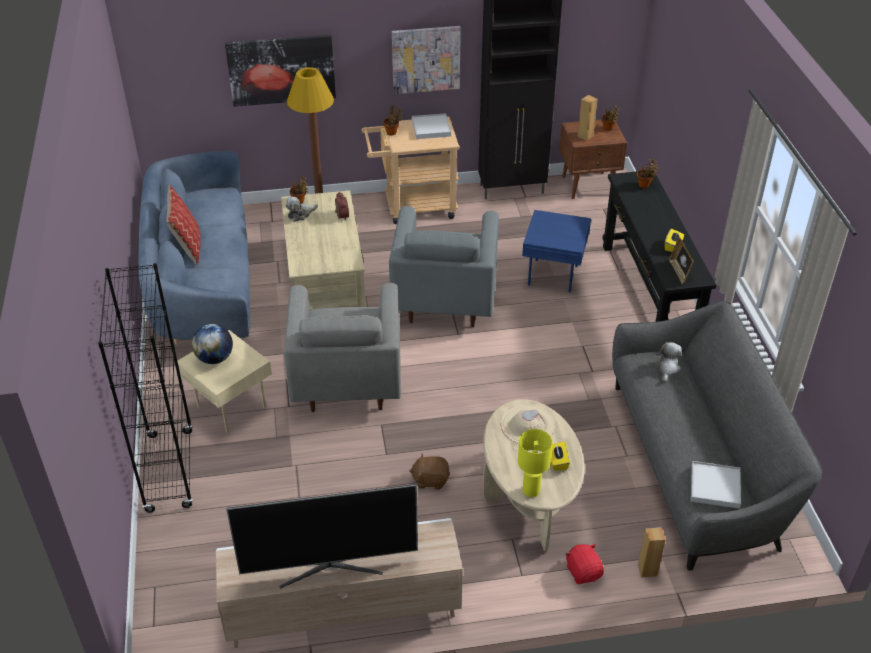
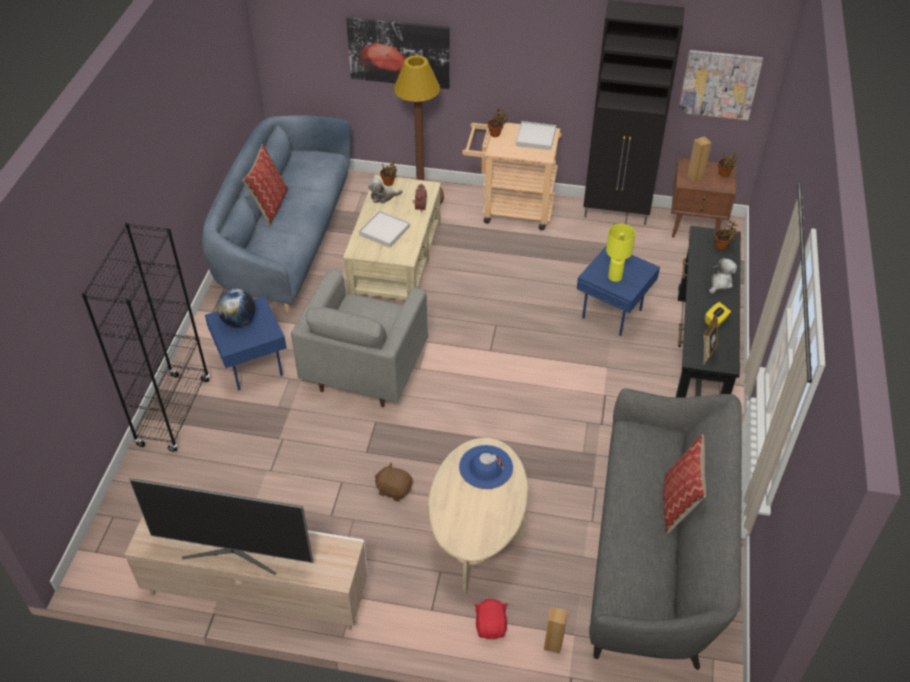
camera: 20 degrees right, 5 degrees up
beige side table [178,330,272,433] -> blue side table [205,296,287,390]
grey armchair [389,206,499,327] -> none
picture [392,26,461,94] -> picture moved to [678,50,763,120]
beige hat [501,405,555,443] -> blue hat [459,445,513,489]
yellow table lamp [518,429,552,497] -> yellow table lamp moved to [606,224,635,282]
yellow tissue box [551,442,570,471] -> none
plush toy [656,342,682,382] -> plush toy moved to [709,258,737,294]
white tray [691,461,741,509] -> white tray moved to [359,211,410,248]
none -> pillow [663,434,706,534]

